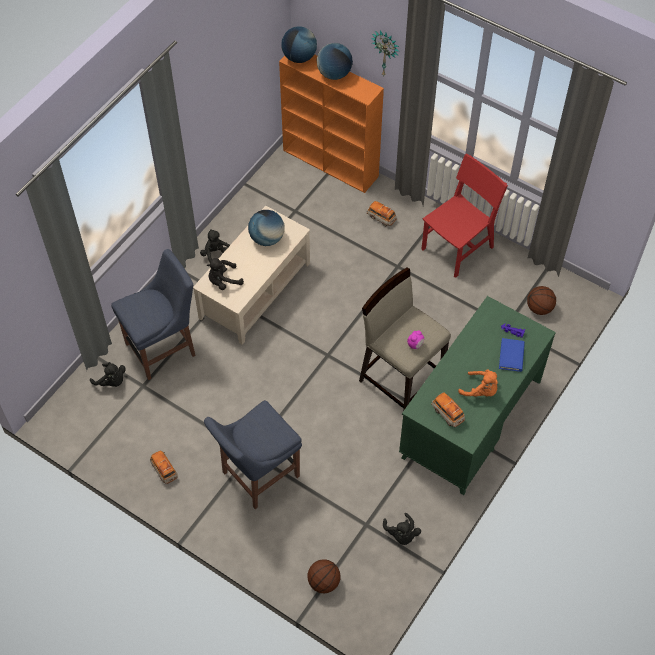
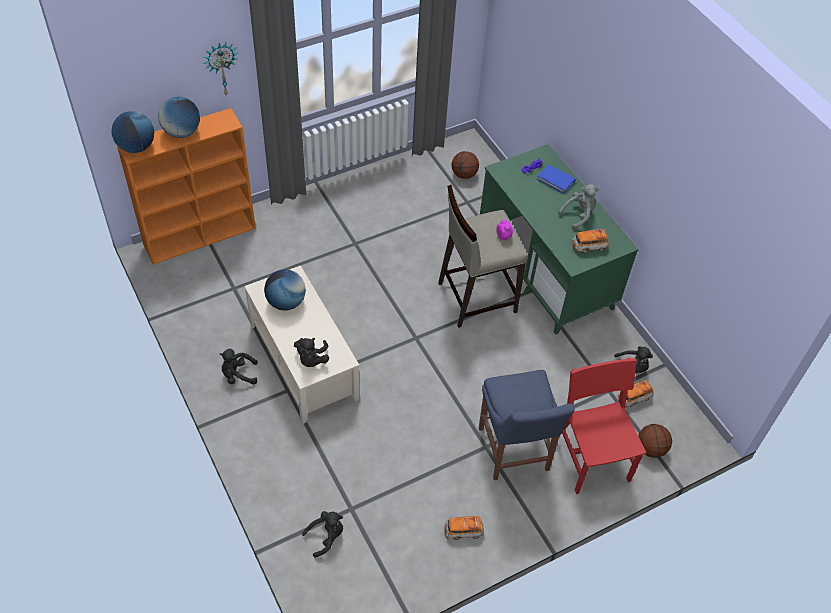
camera: 65 degrees left, 5 degrees down
blue chair [111,249,196,380] -> none
toy car [367,201,397,227] -> toy car moved to [618,380,654,407]
red chair [422,154,508,278] -> red chair moved to [559,358,647,494]
orange plush toy [458,370,498,397] -> grey plush toy [558,184,599,230]

